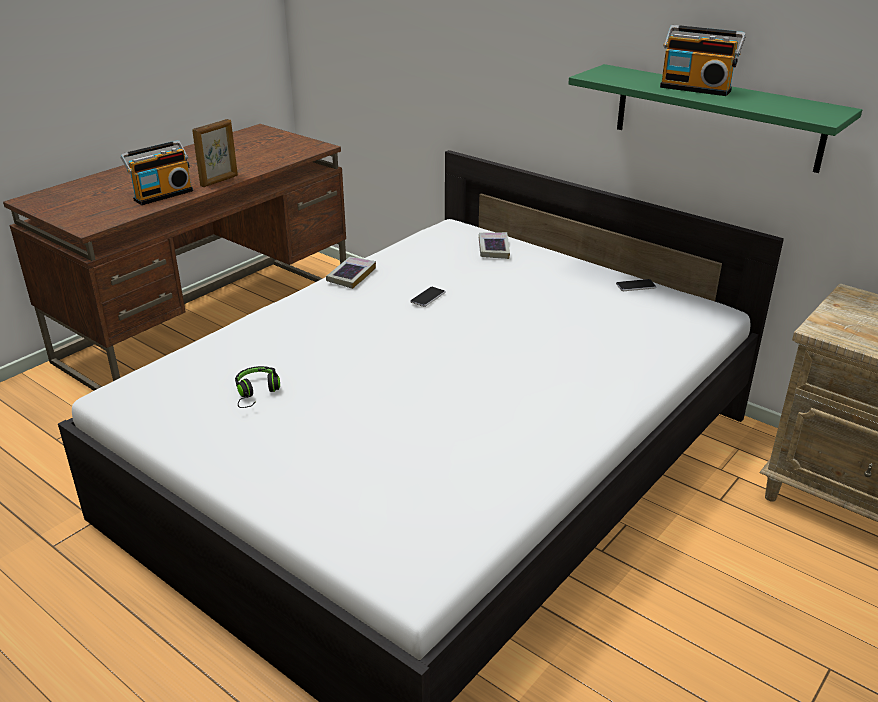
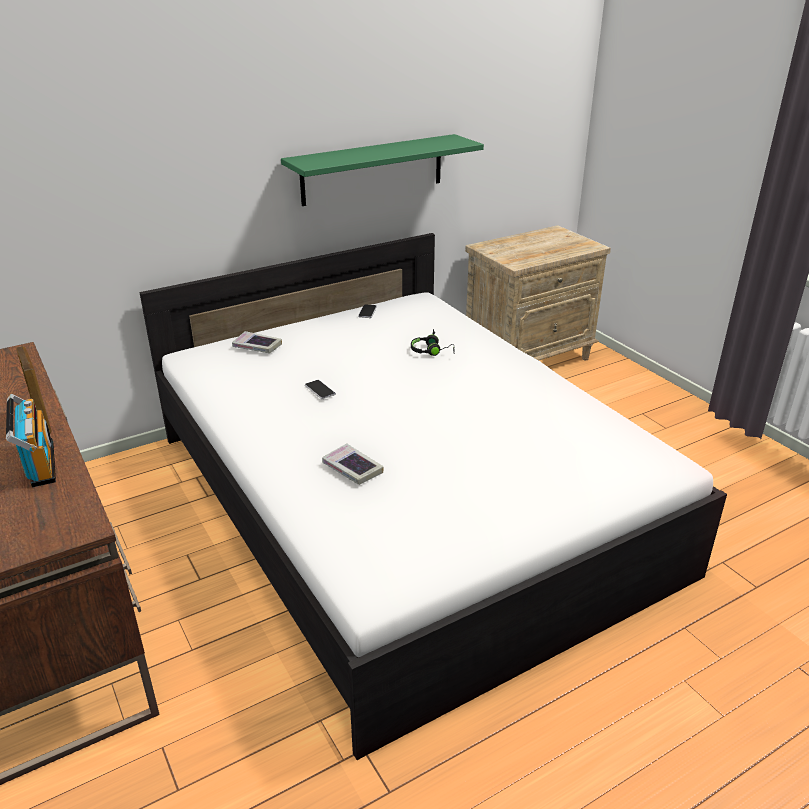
camera: 70 degrees left, 0 degrees up
black headphones [235,366,280,408] -> black headphones moved to [411,329,455,356]
book [326,257,376,289] -> book moved to [322,443,384,485]
radio [660,25,745,96] -> none

